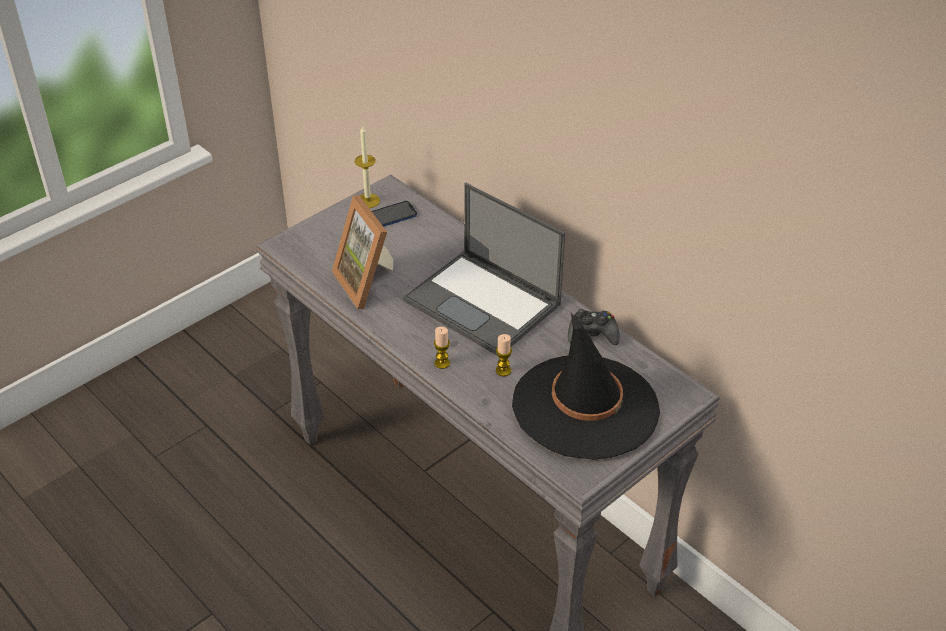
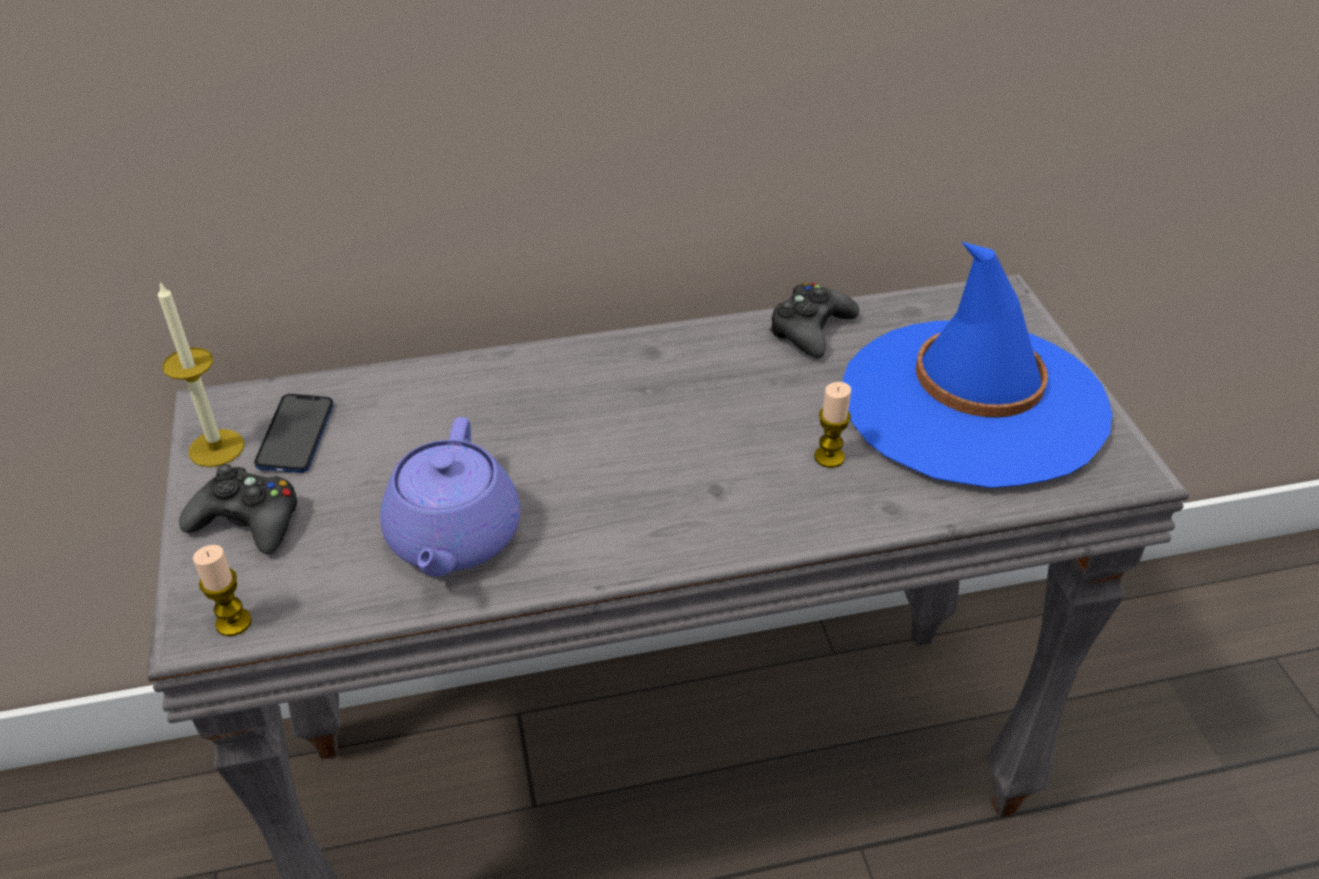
camera: 60 degrees left, 0 degrees up
picture frame [332,196,393,309] -> purple teapot [380,417,520,577]
laptop [403,183,565,355] -> none
candle [434,327,450,369] -> candle moved to [193,545,252,636]
black hat [512,313,660,460] -> blue hat [842,242,1113,488]
none -> black game controller [179,464,297,554]

